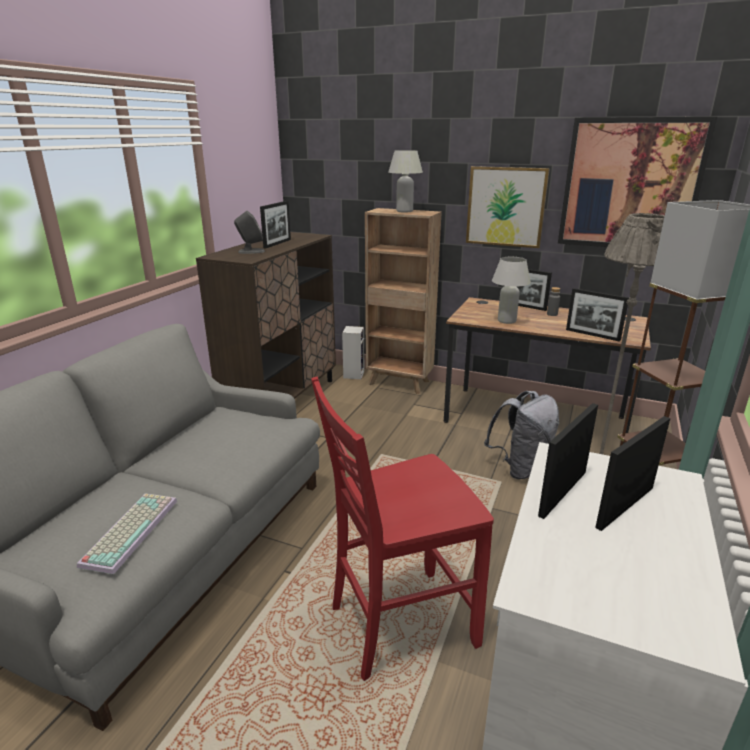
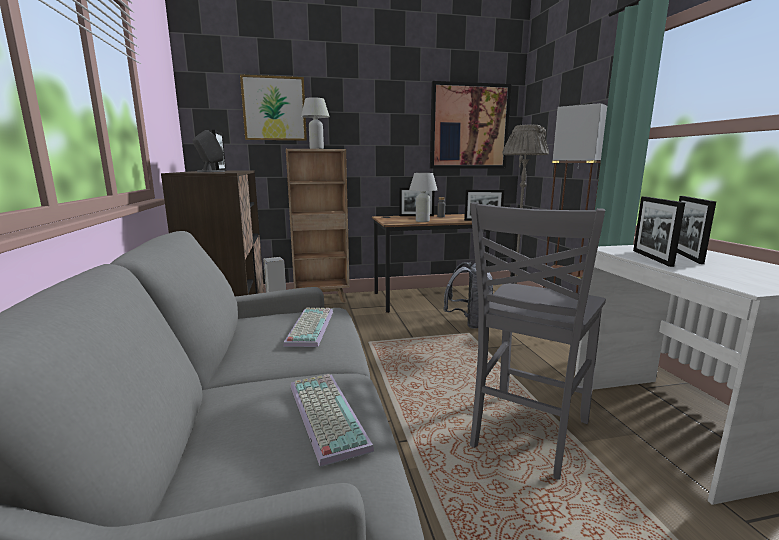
camera: 35 degrees left, 10 degrees down
red chair [311,377,494,681] -> grey chair [470,202,606,480]
picture [466,166,550,248] -> picture moved to [240,74,307,141]
none -> keyboard [283,308,333,347]

